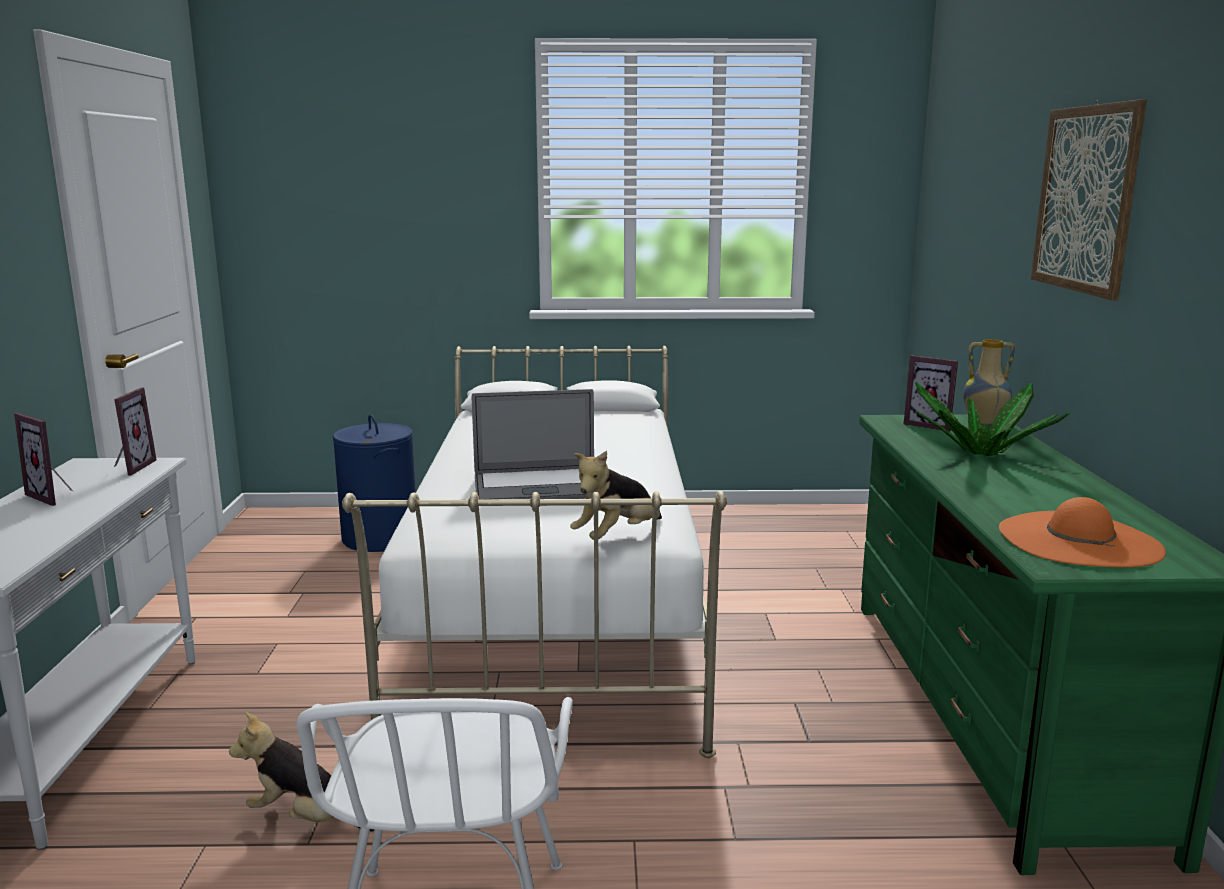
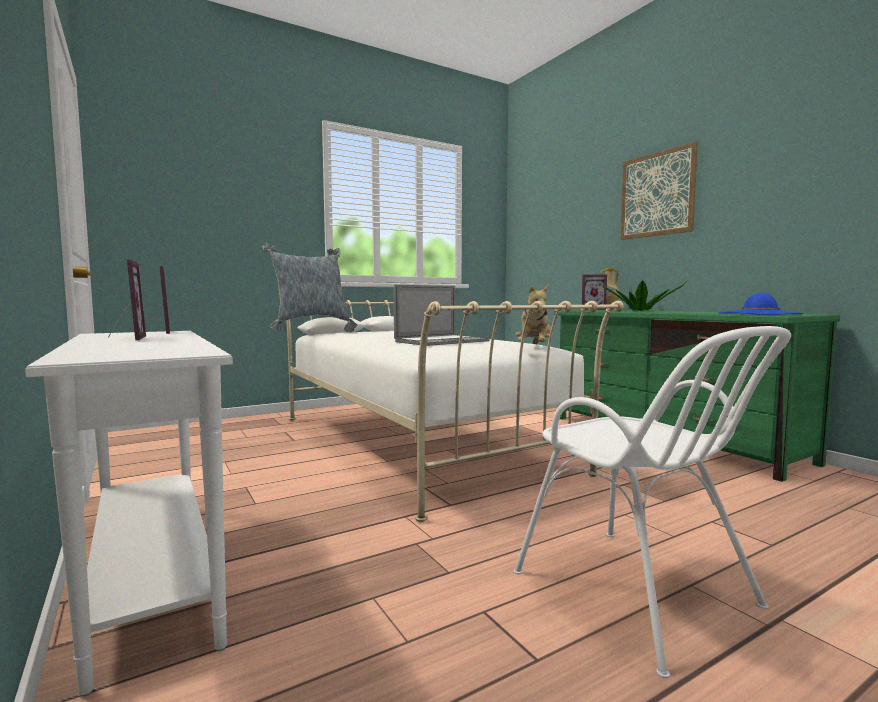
camera: 30 degrees left, 10 degrees down
picture frame [14,413,73,506] -> picture frame turned 120 degrees counterclockwise [108,259,146,340]
plush toy [229,712,375,832] -> none
blue laundry basket [333,415,416,552] -> none
orange hat [999,497,1166,567] -> blue hat [718,293,804,315]
none -> pillow [262,242,357,333]

